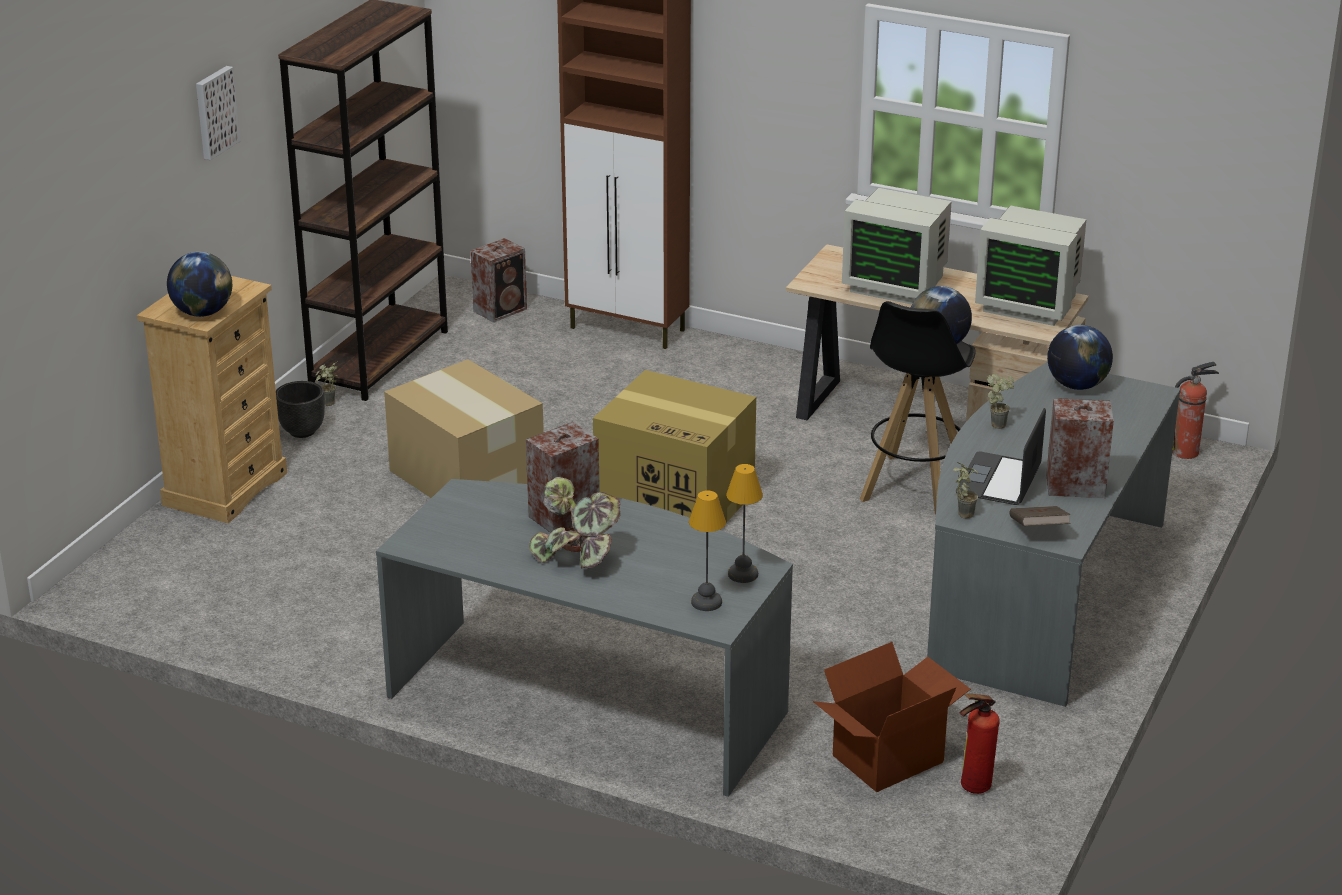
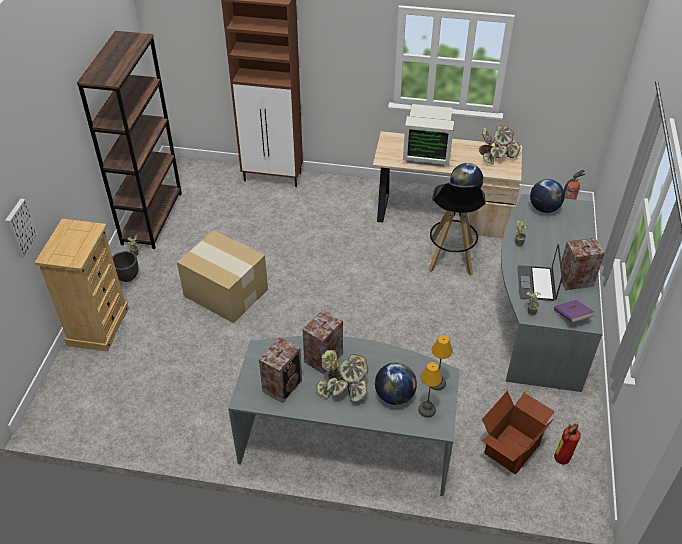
camera: 15 degrees left, 15 degrees up
globe [167,252,232,317] -> globe moved to [375,362,417,405]
picture [196,66,240,160] -> picture moved to [5,198,38,258]
speaker [470,238,527,322] -> speaker moved to [259,337,302,403]
cardboard box [593,370,756,523] -> none
monitor [975,205,1086,326] -> potted plant [479,125,521,165]
brown book [1009,506,1070,526] -> purple book [554,300,594,323]

